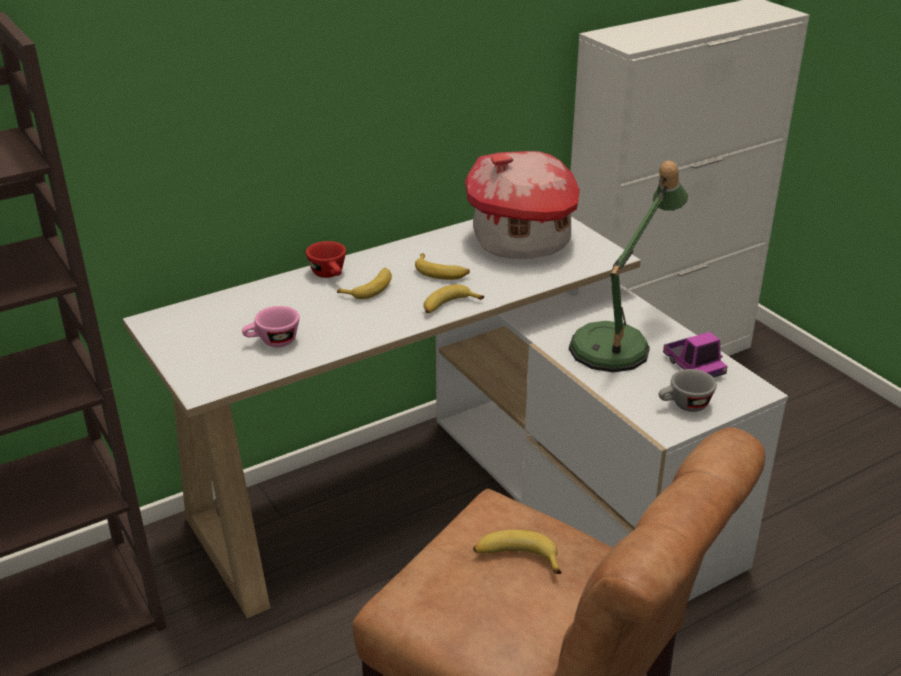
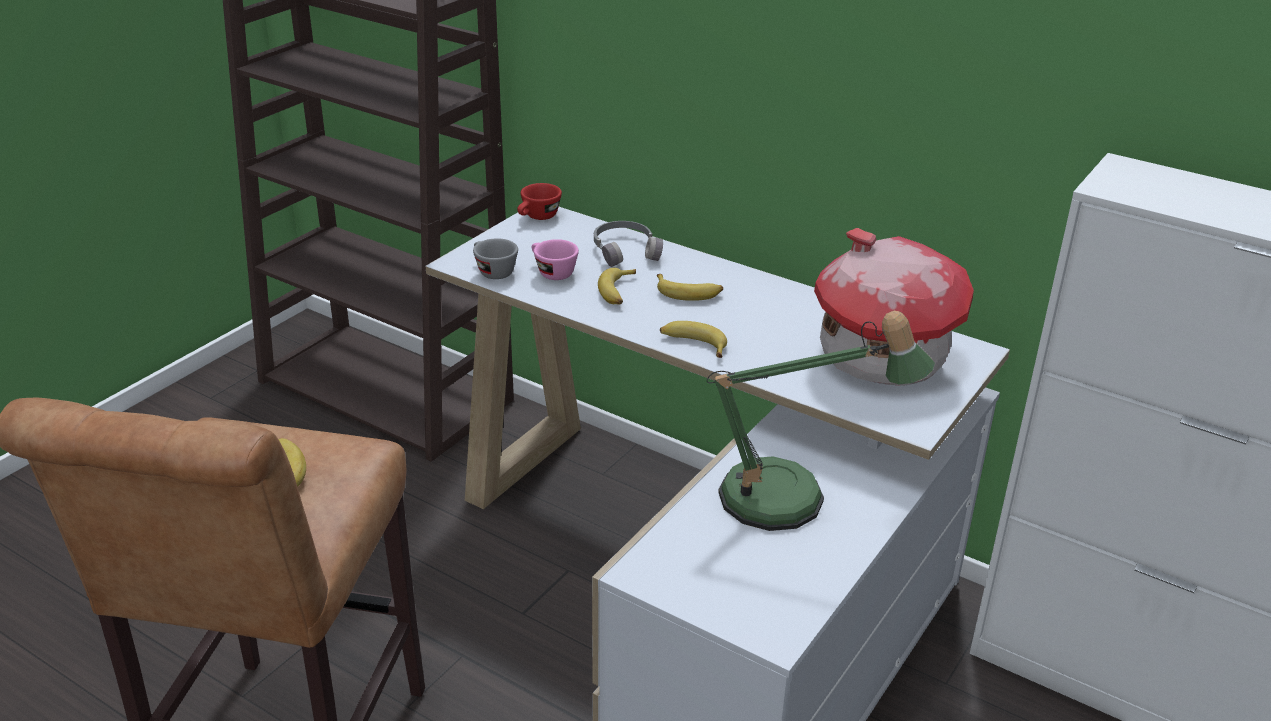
camera: 65 degrees right, 0 degrees up
red cup [306,241,346,278] -> red cup moved to [517,183,562,220]
banana [415,254,470,280] -> banana moved to [598,268,636,305]
grey cup [659,369,717,412] -> grey cup moved to [473,238,518,279]
toy truck [663,332,728,378] -> none
none -> grey headphones [594,221,663,267]

